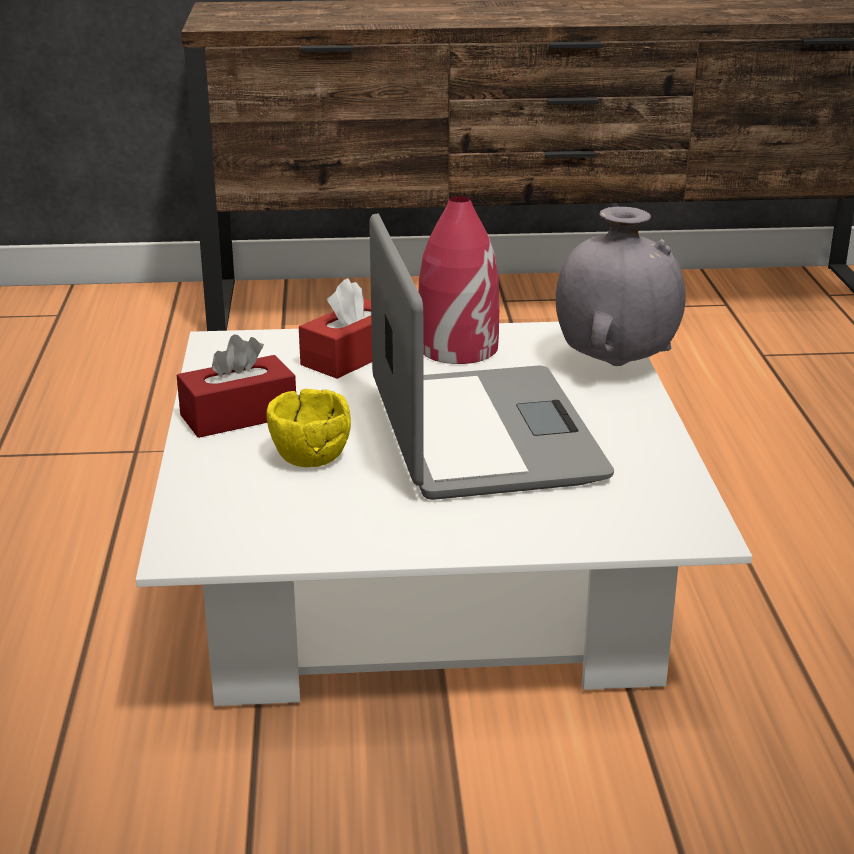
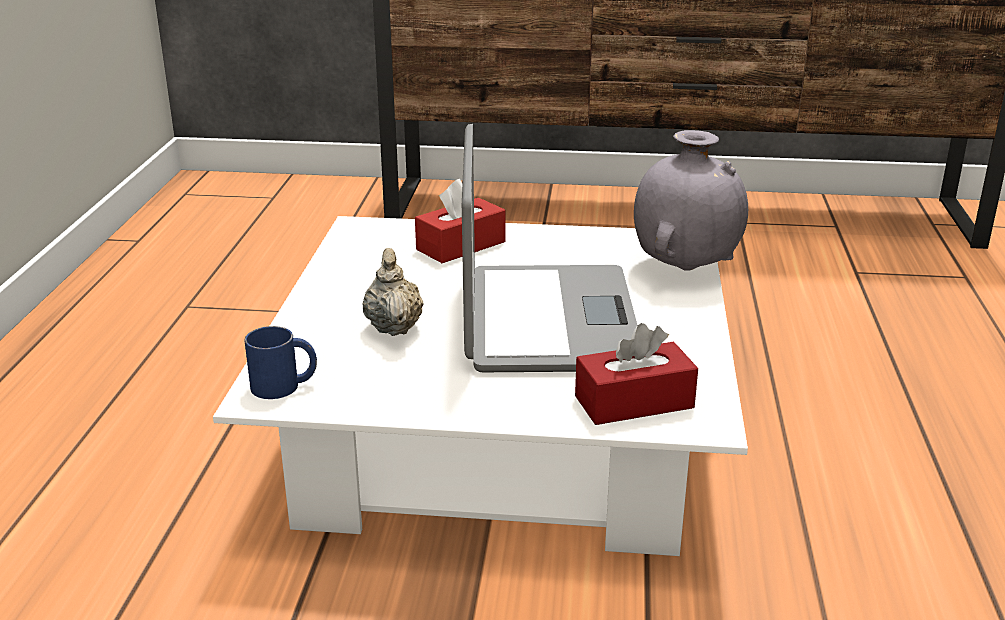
camera: 10 degrees right, 0 degrees up
red tissue box [177,334,296,438] -> red tissue box moved to [575,323,698,425]
yellow bowl [266,389,351,467] -> beige teapot [363,248,424,336]
red vase [418,196,499,364] -> none
none -> blue mug [245,326,317,399]

